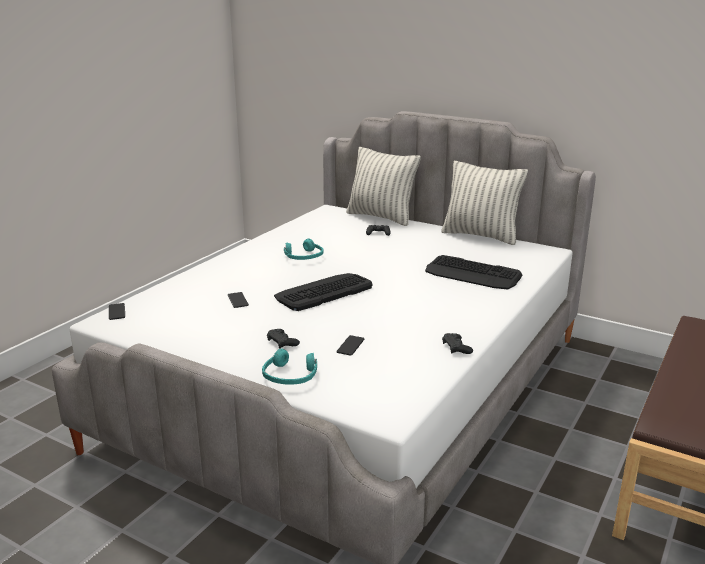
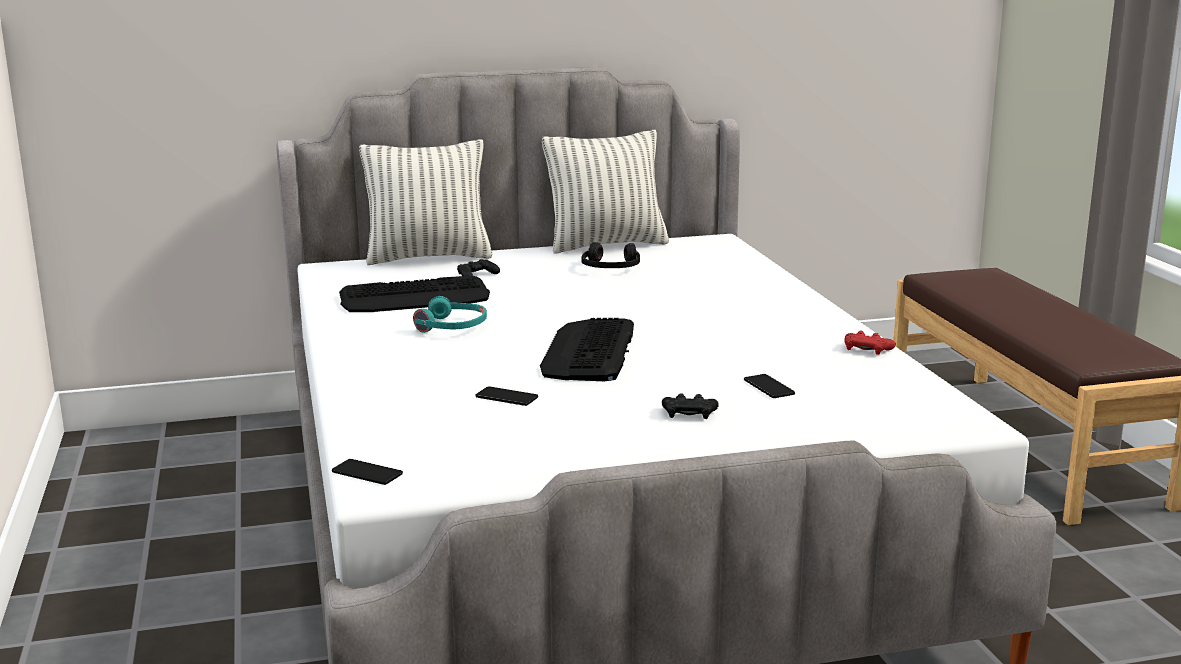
camera: 45 degrees left, 5 degrees down
turquoise headphones [262,348,317,385] -> none
keyboard [425,255,522,290] -> keyboard moved to [339,276,490,312]
black game controller [442,333,473,354] -> red game controller [844,330,896,355]
none -> black headphones [582,242,640,268]

